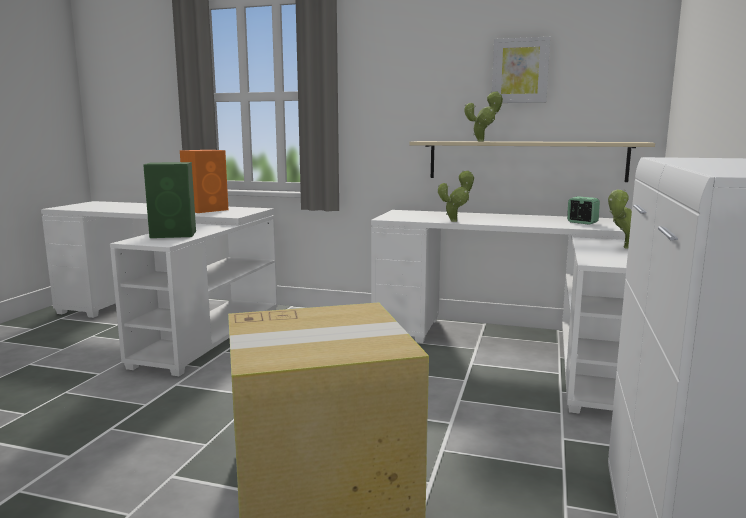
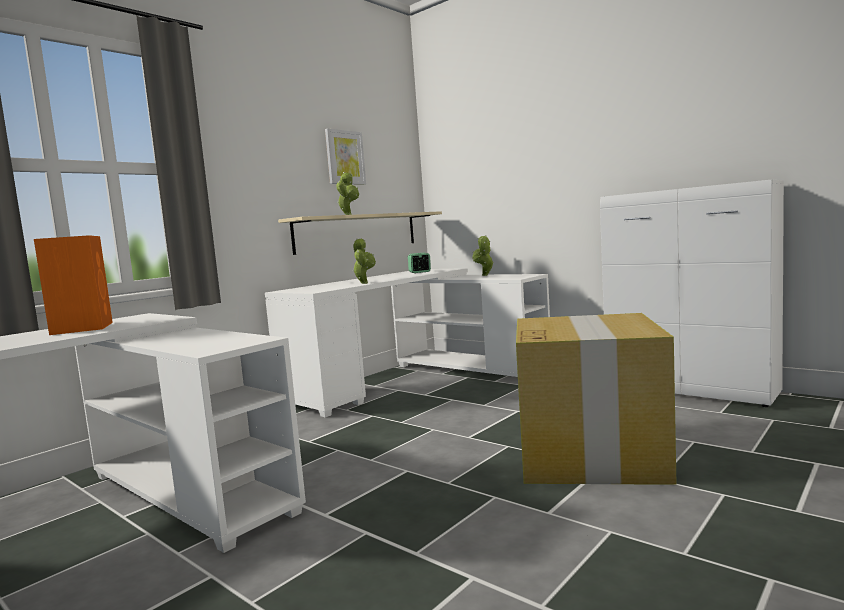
camera: 65 degrees left, 5 degrees down
green speaker [143,162,196,238] -> none

